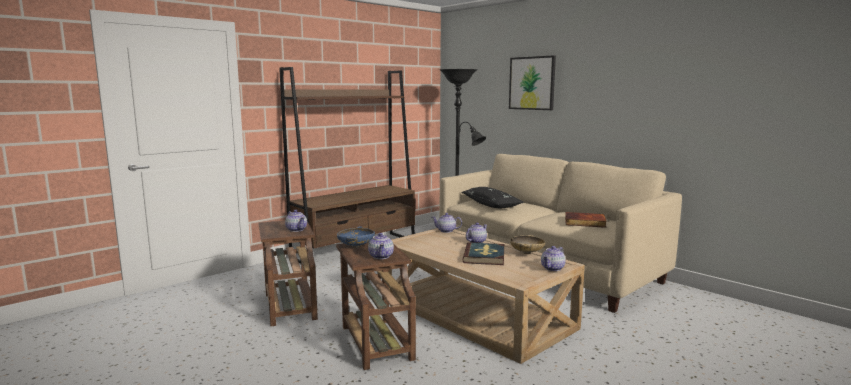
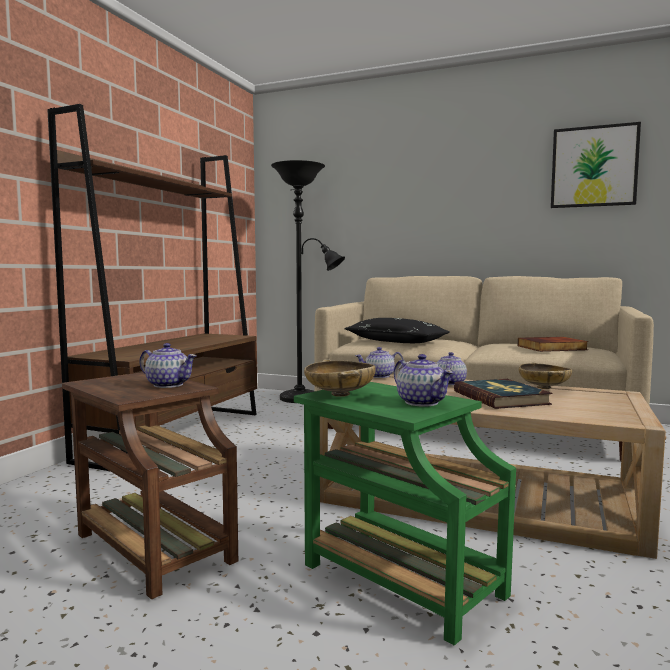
camera: 25 degrees left, 5 degrees down
brown side table [336,242,416,370] -> green side table [294,382,516,645]
blue bowl [337,226,375,248] -> beige bowl [304,359,376,397]
picture [509,55,556,110] -> picture moved to [551,122,641,208]
teapot [541,246,566,271] -> none

